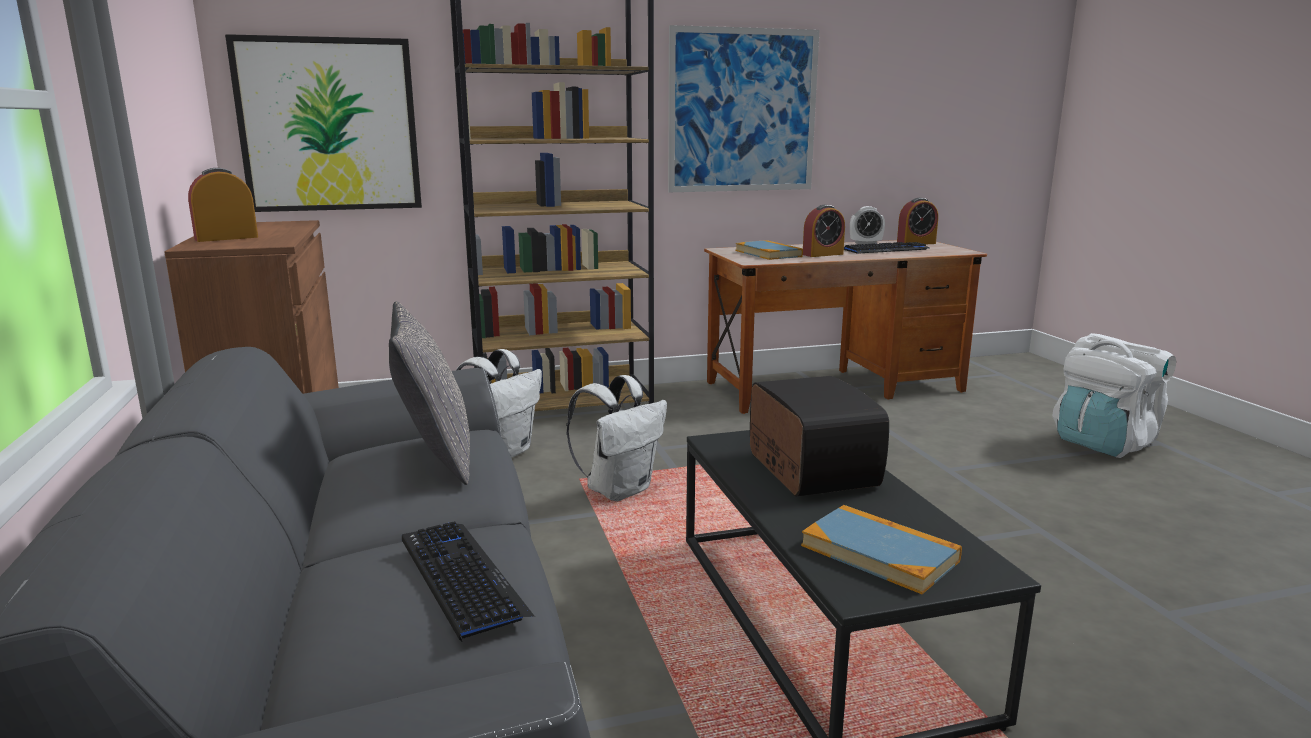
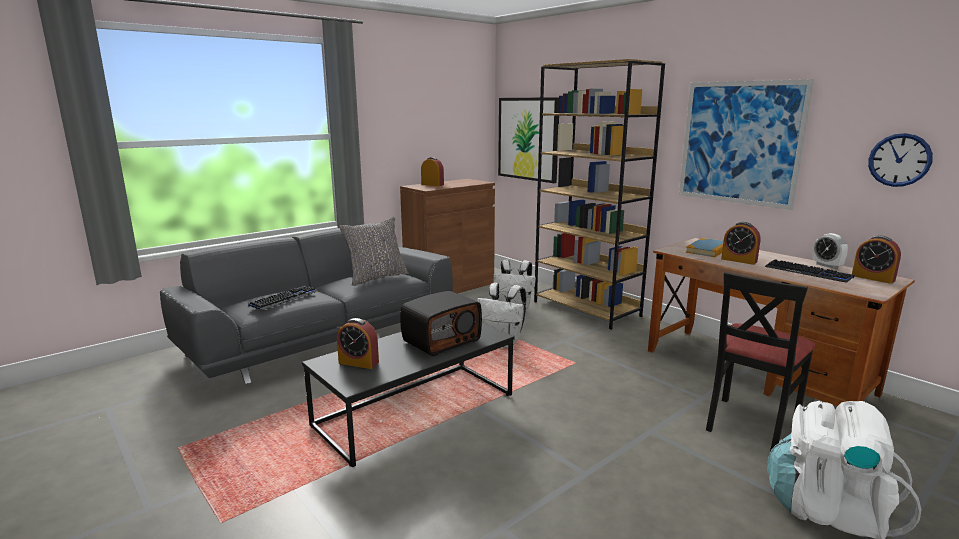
camera: 65 degrees right, 0 degrees up
book [801,505,962,594] -> alarm clock [337,318,379,369]
none -> black chair [706,272,816,451]
none -> wall clock [868,133,933,187]

